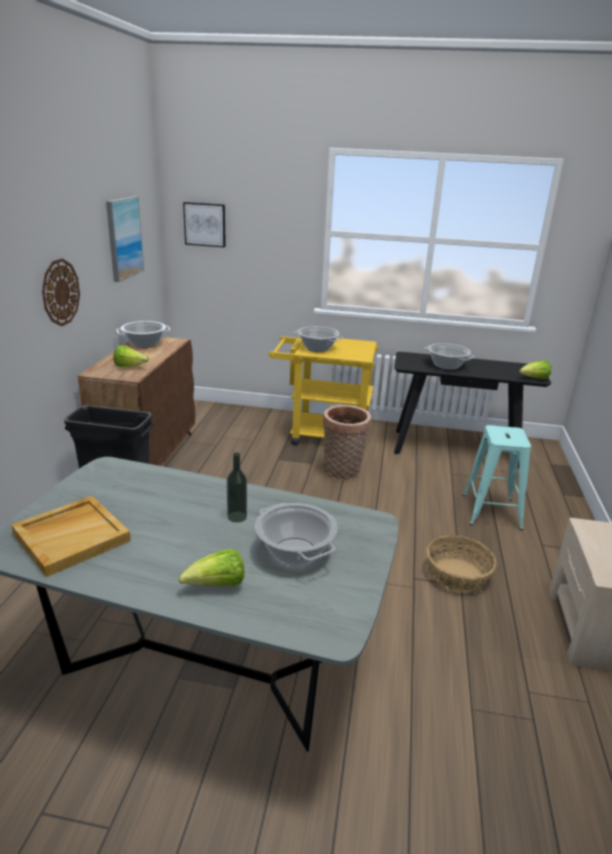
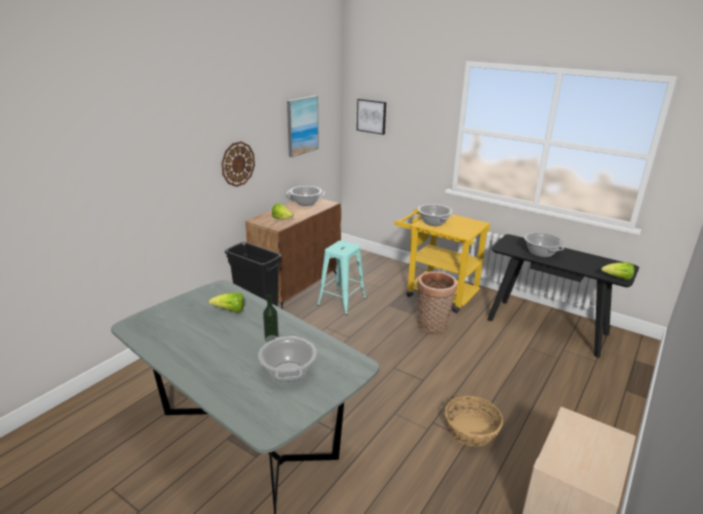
camera: 25 degrees right, 0 degrees up
beige tray [11,496,131,577] -> none
lettuce [179,549,244,586] -> lettuce moved to [208,292,244,313]
turquoise stool [463,425,531,530] -> turquoise stool moved to [317,241,366,315]

